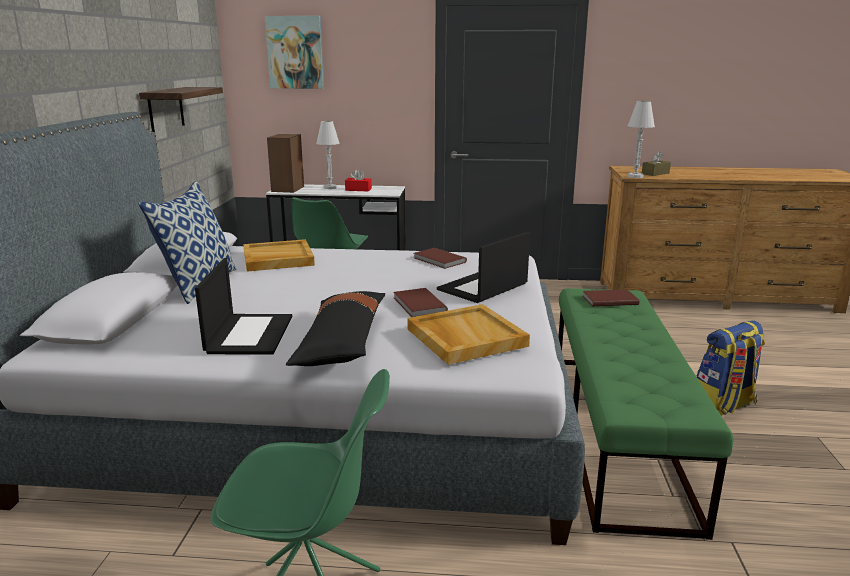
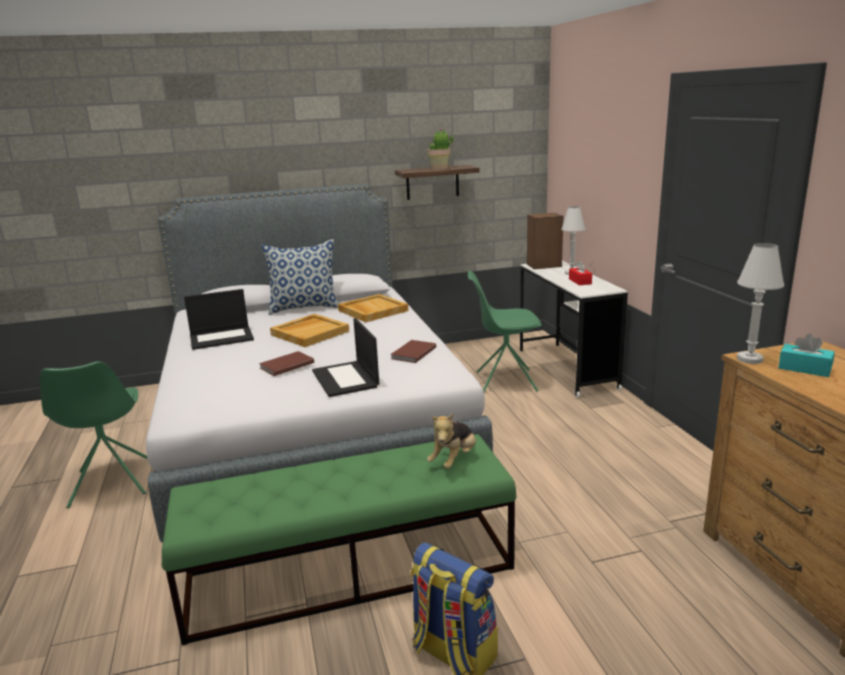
camera: 70 degrees right, 0 degrees up
picture [265,16,324,89] -> none
black pillow [286,291,385,366] -> none
beige tray [407,304,530,365] -> beige tray moved to [270,314,349,347]
laptop [437,231,530,303] -> laptop turned 135 degrees counterclockwise [312,318,379,397]
brown book [583,289,639,307] -> plush toy [427,414,476,469]
brown tissue box [642,151,671,176] -> turquoise tissue box [778,334,835,377]
none -> potted plant [427,128,454,169]

